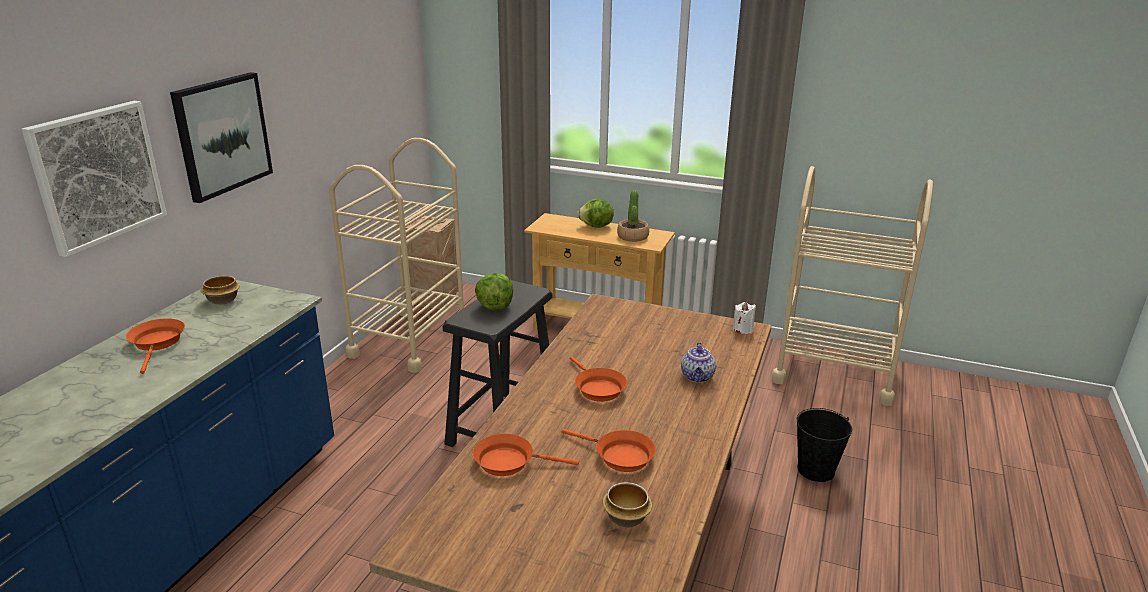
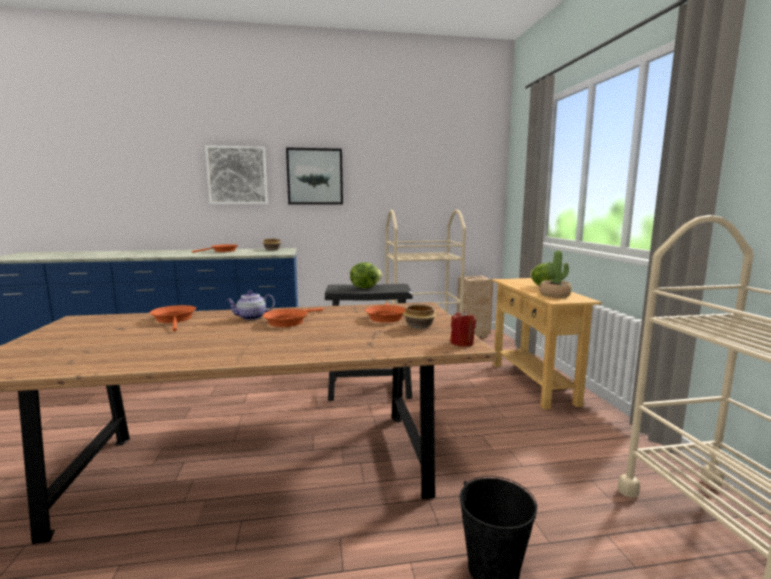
camera: 60 degrees right, 15 degrees down
orange frying pan [561,429,656,472] -> orange frying pan moved to [365,303,406,323]
bowl [602,482,652,527] -> bowl moved to [403,304,437,329]
teapot [681,342,716,382] -> teapot moved to [226,290,275,320]
white candle [733,302,756,334] -> red candle [450,311,476,347]

